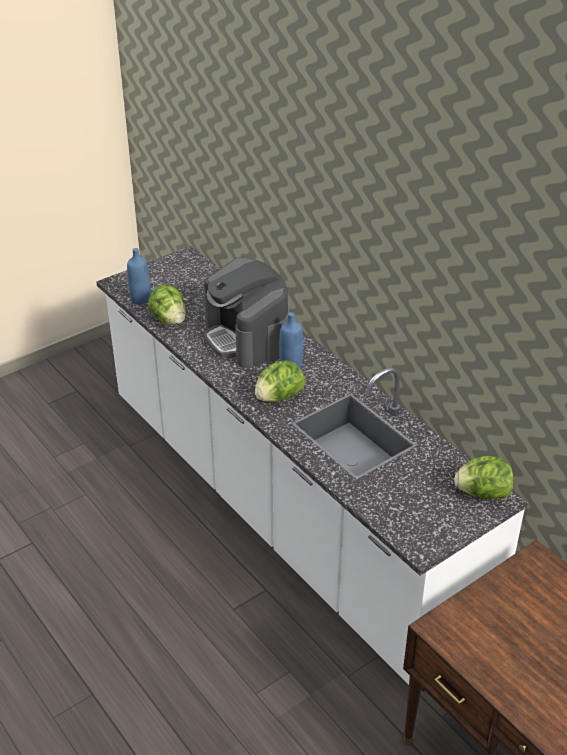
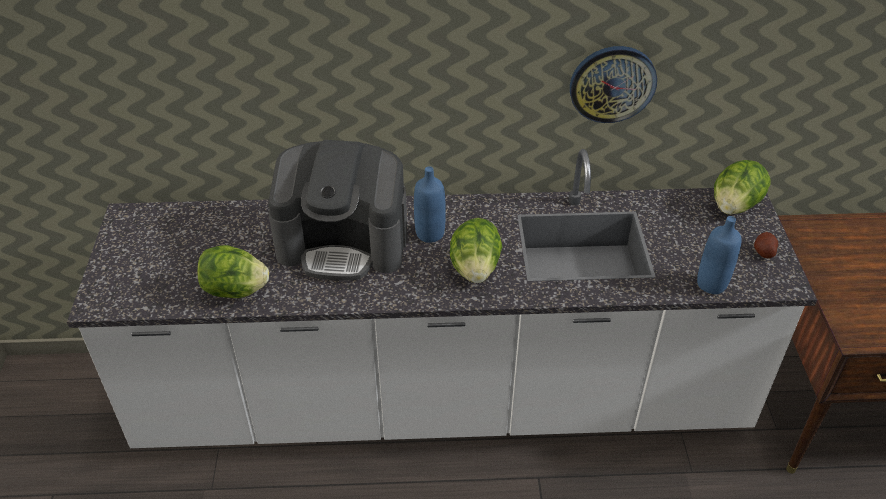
camera: 55 degrees left, 5 degrees up
blue bottle [127,248,151,304] -> blue bottle moved to [697,216,742,294]
none -> wall clock [570,46,657,123]
none -> potato [754,232,778,258]

